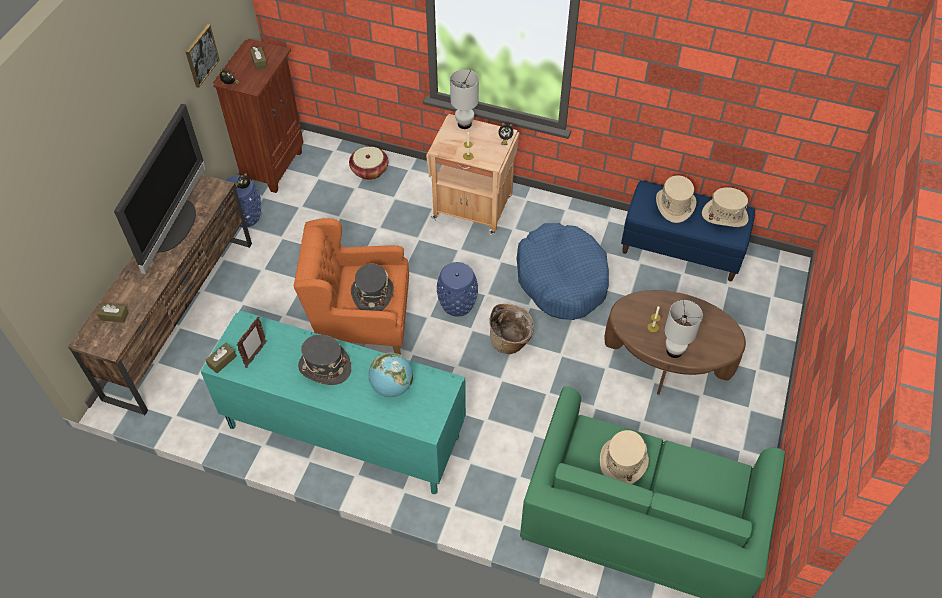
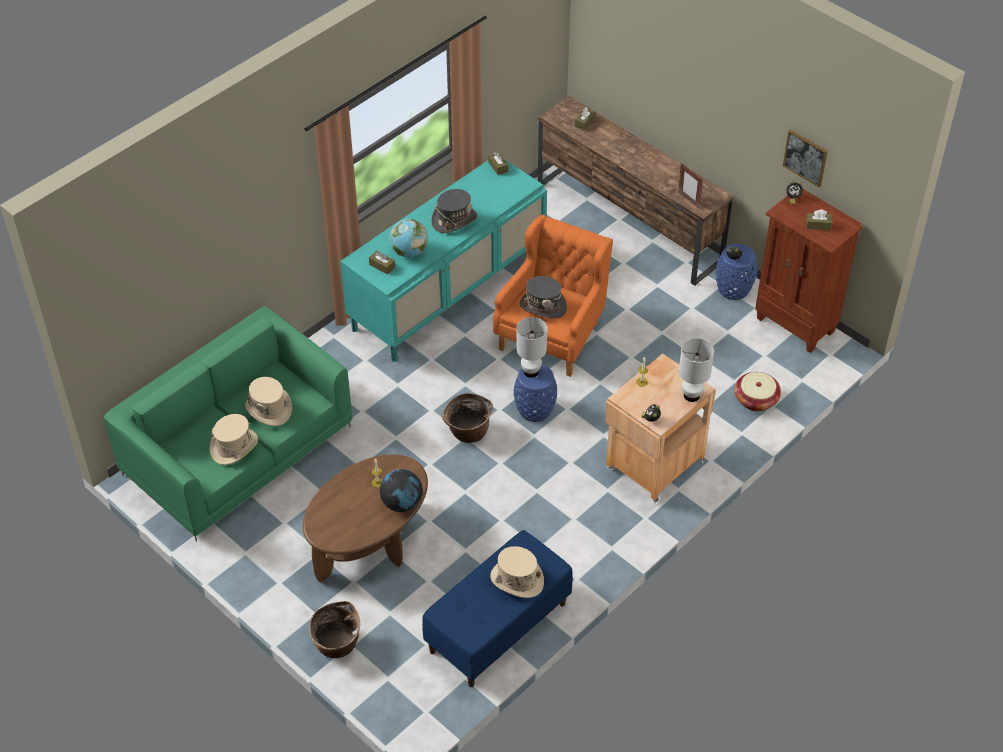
camera: 115 degrees right, 5 degrees down
television [114,104,205,274] -> none
picture frame [236,317,266,368] -> picture frame moved to [678,163,703,208]
blue dog bed [517,223,609,320] -> none
white table lamp [664,300,703,358] -> white table lamp moved to [516,317,547,378]
beige hat [702,187,749,227] -> beige hat moved to [210,414,258,465]
none -> basket [310,601,360,658]
none -> brown tissue box [369,251,395,275]
none -> globe [380,469,423,512]

